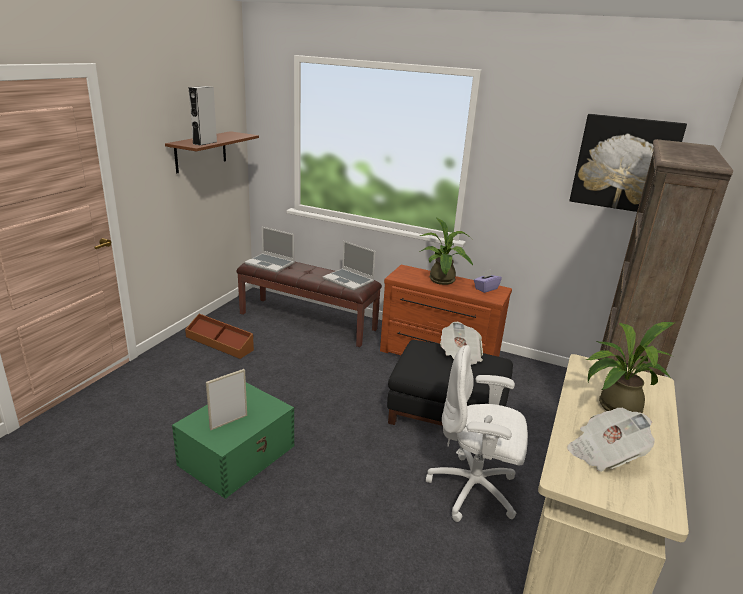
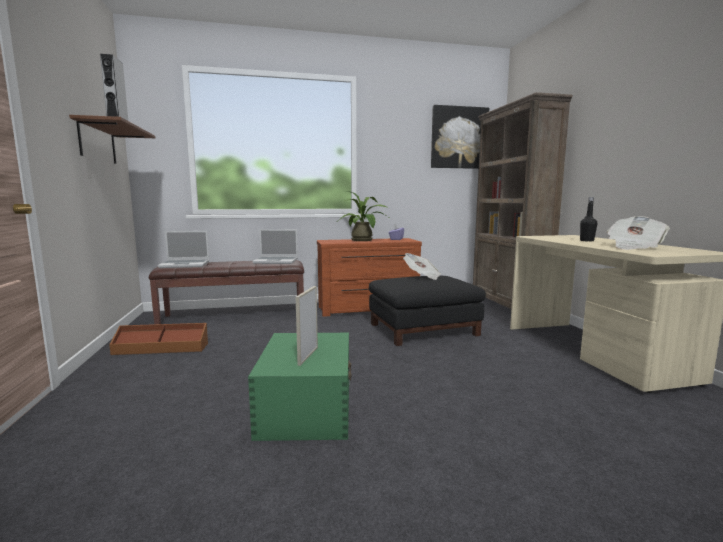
camera: 35 degrees left, 15 degrees down
white office chair [426,345,528,522] -> none
potted plant [586,322,674,413] -> black bottle [580,197,597,242]

